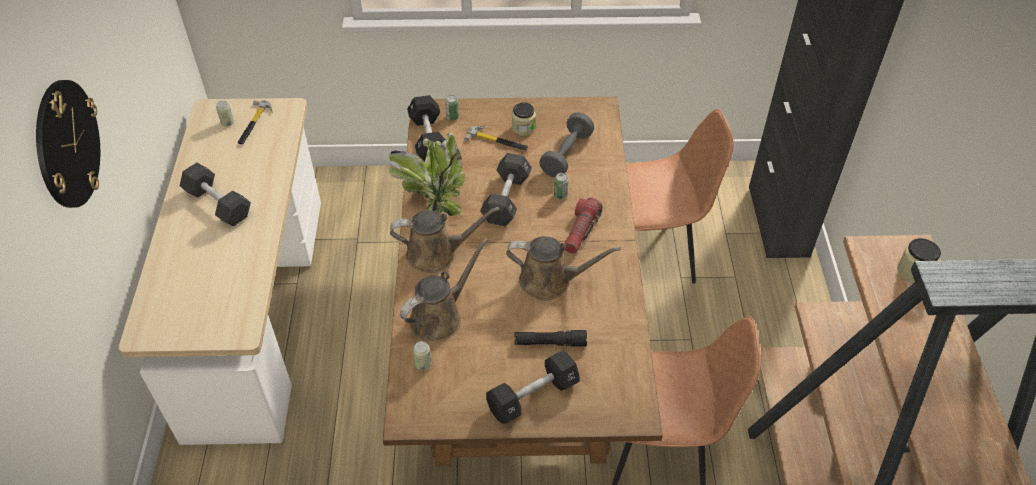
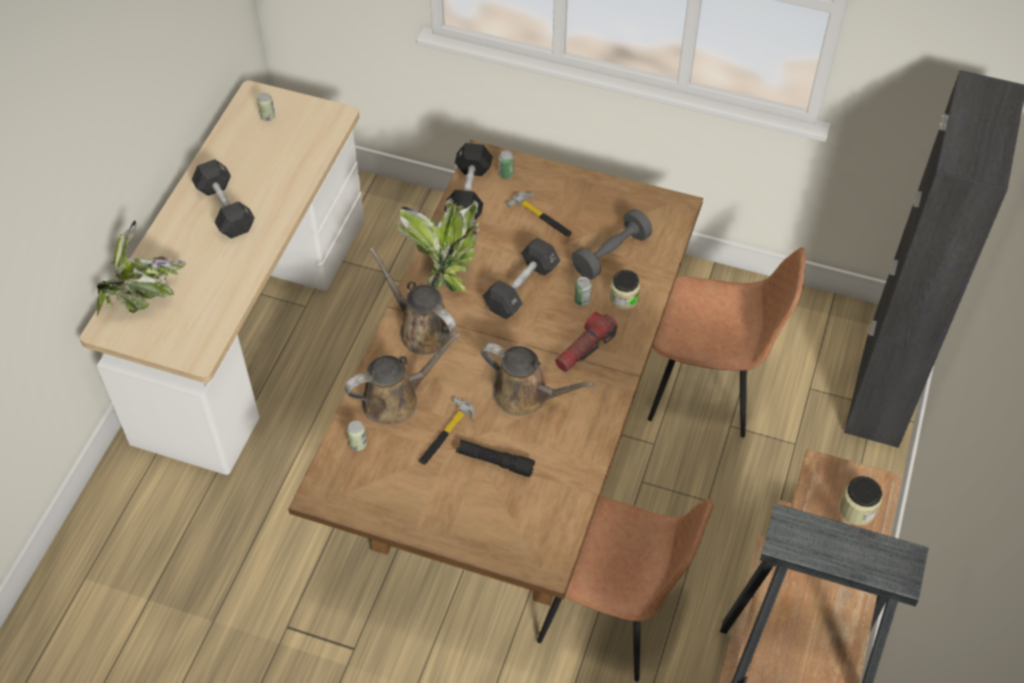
camera: 20 degrees right, 5 degrees up
wall clock [36,80,100,208] -> none
hammer [238,100,273,144] -> hammer moved to [419,397,474,465]
brown watering can [390,207,500,273] -> brown watering can turned 150 degrees counterclockwise [369,246,456,355]
black dumbbell [486,351,580,424] -> none
jar [512,102,536,136] -> jar moved to [610,270,640,310]
none -> potted plant [96,220,186,317]

